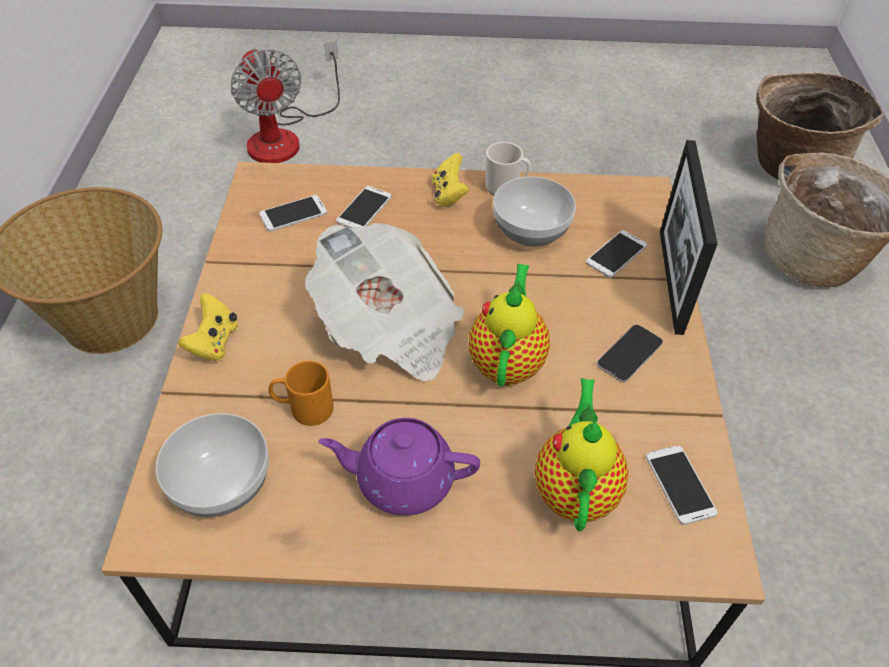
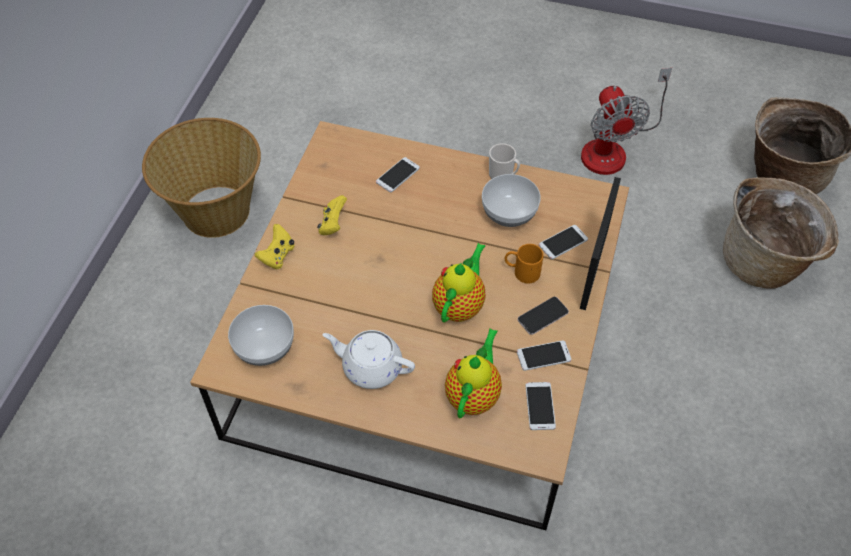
camera: 15 degrees right, 5 degrees up
fan [230,41,340,163] -> fan moved to [581,68,672,175]
phone [259,195,327,231] -> phone moved to [517,340,571,371]
orange mug [268,361,334,426] -> orange mug moved to [505,244,544,283]
newspaper [305,223,464,381] -> none
purple teapot [318,418,480,516] -> white teapot [323,330,415,389]
yellow game controller [432,153,469,207] -> yellow game controller moved to [317,195,347,235]

